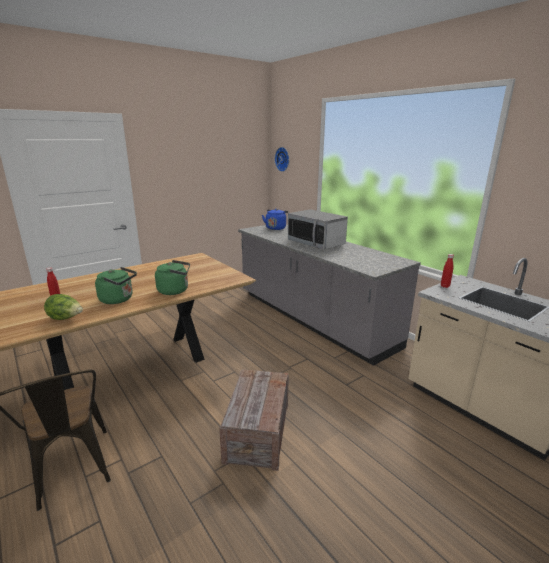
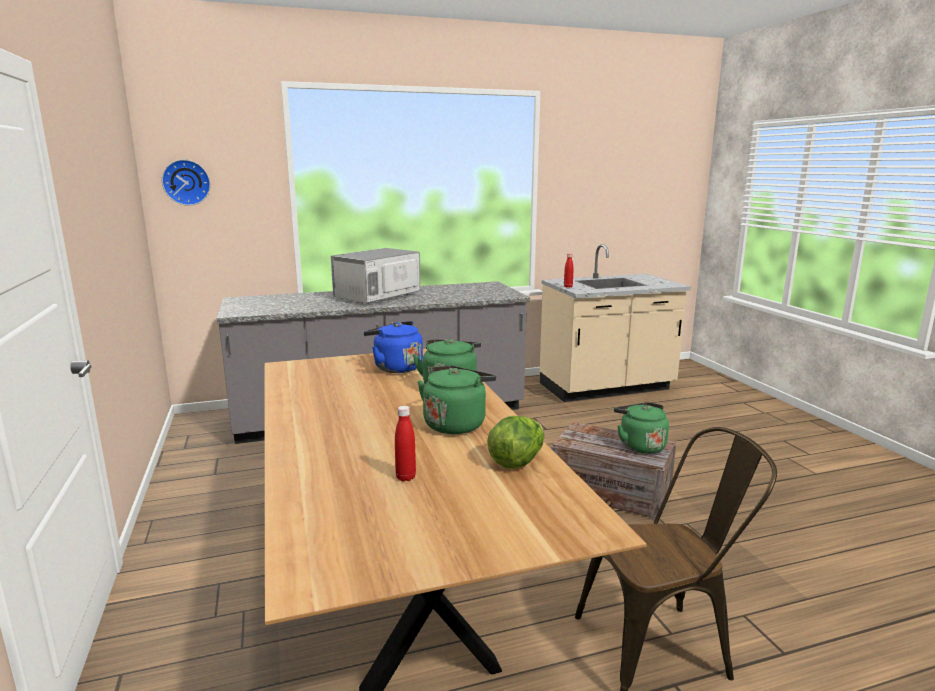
camera: 70 degrees left, 5 degrees down
blue kettle [262,209,288,230] -> blue kettle moved to [363,321,423,373]
microwave [288,209,348,250] -> microwave turned 150 degrees clockwise [331,248,420,304]
none -> green kettle [614,402,669,454]

